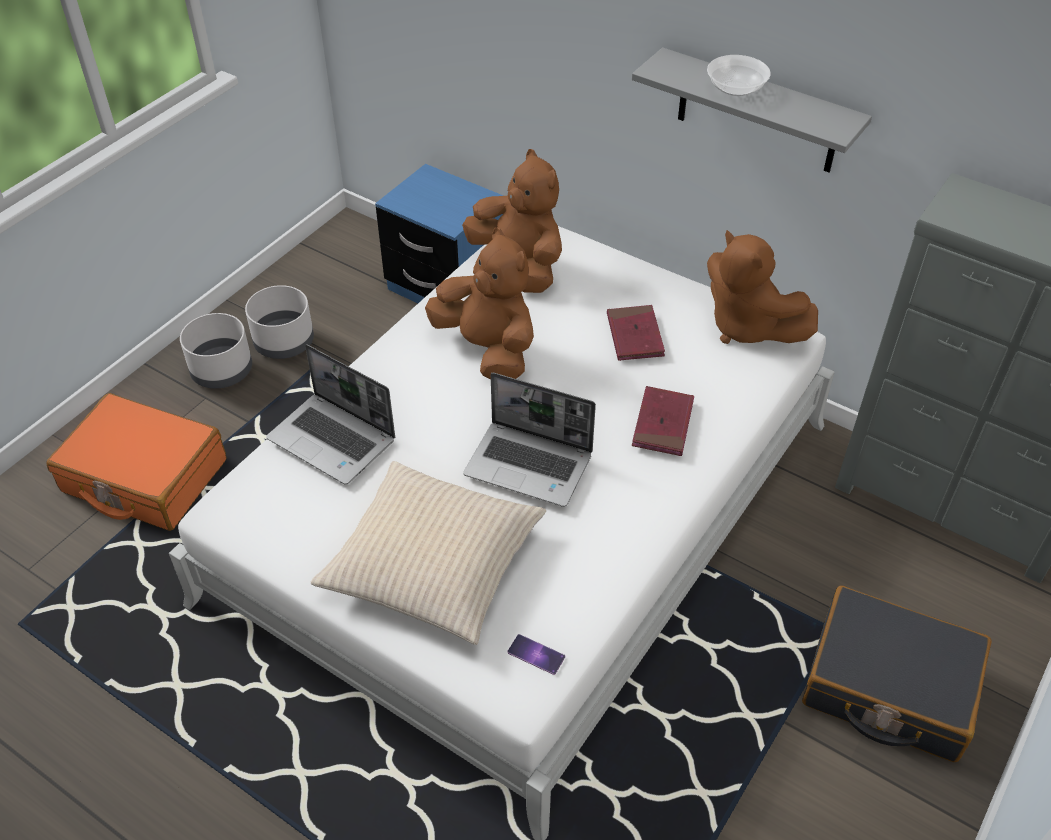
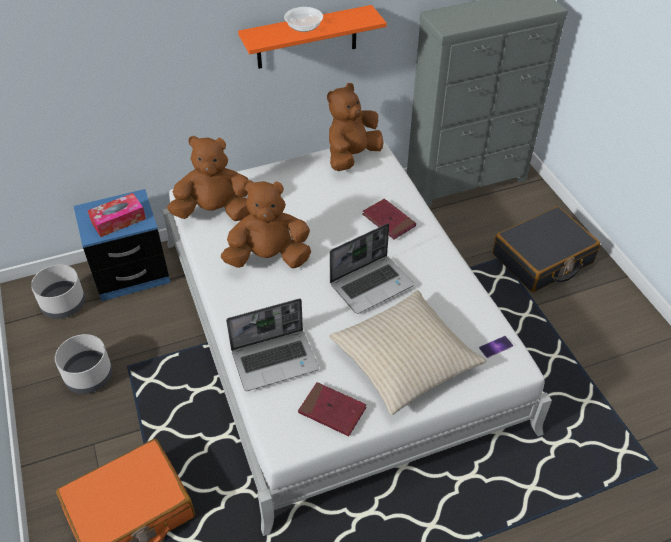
camera: 55 degrees left, 0 degrees up
grey planter [180,313,252,388] -> grey planter moved to [31,265,85,319]
red book [607,305,665,361] -> red book moved to [298,382,367,436]
grey shelf [632,47,872,172] -> orange shelf [238,5,387,69]
brown plush toy [707,230,818,344] -> brown plush toy turned 135 degrees clockwise [327,83,384,171]
none -> tissue box [88,193,146,237]

